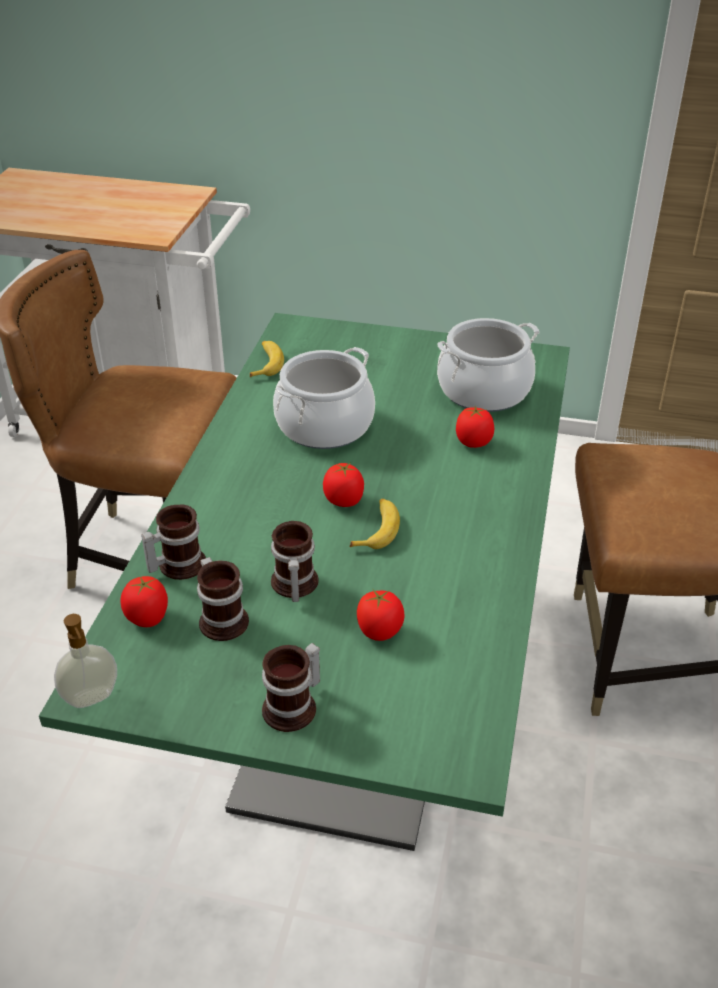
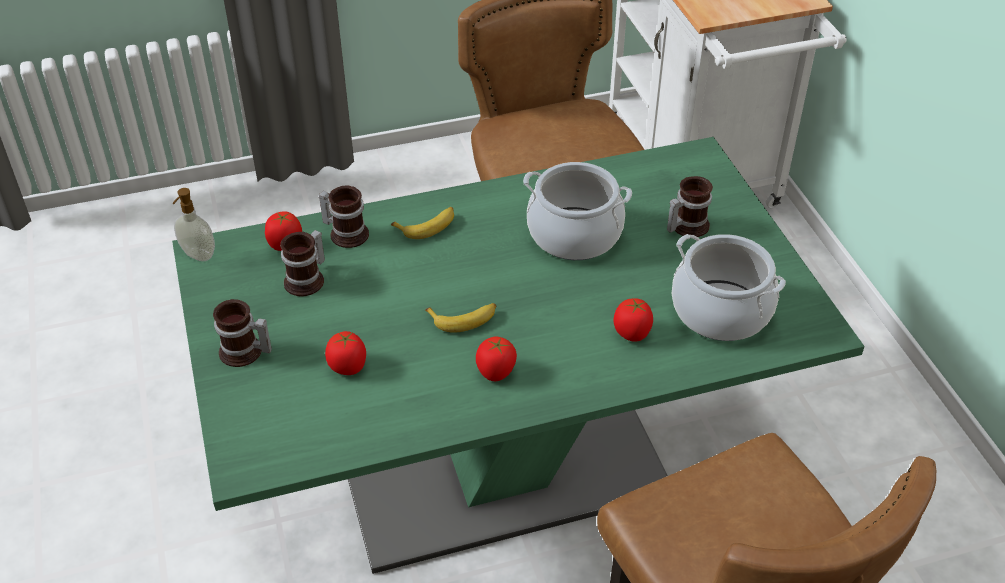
camera: 60 degrees right, 5 degrees up
banana [250,341,284,377] -> banana moved to [391,207,454,239]
mug [271,521,319,602] -> mug moved to [667,176,713,237]
tomato [323,463,364,507] -> tomato moved to [476,337,517,381]

